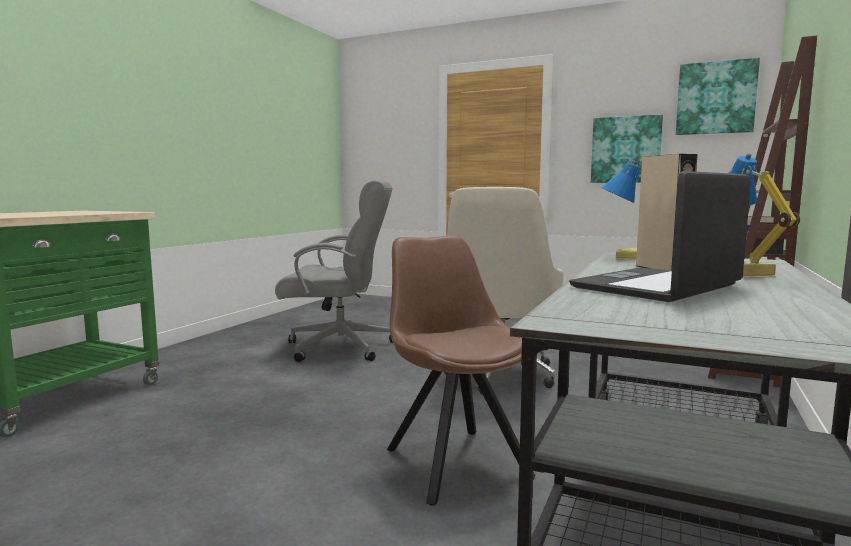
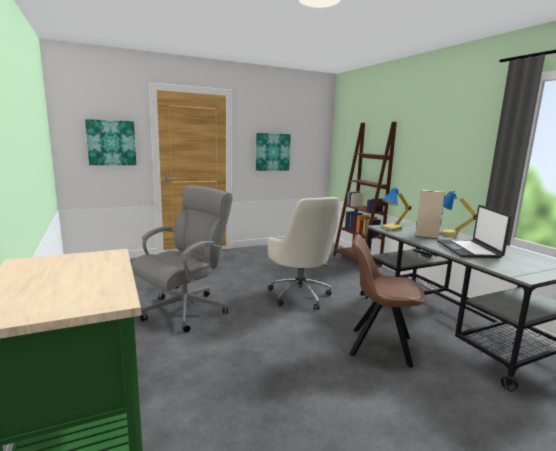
camera: 50 degrees left, 5 degrees up
picture [676,58,760,135] -> picture moved to [85,119,136,165]

